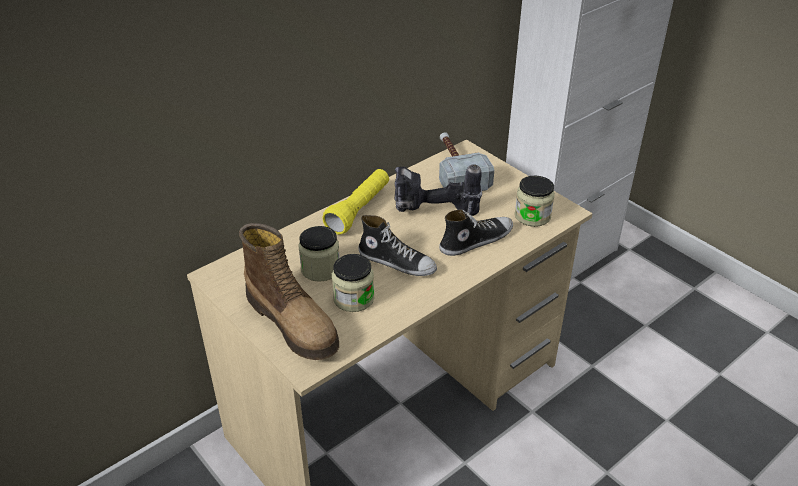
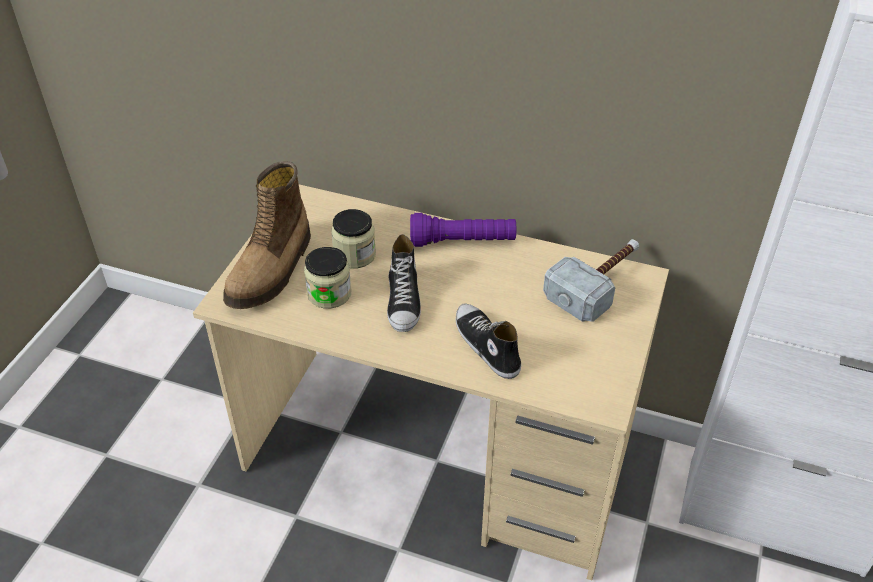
camera: 60 degrees right, 5 degrees up
yellow flashlight [322,169,389,235] -> purple flashlight [410,213,516,247]
power drill [394,165,482,216] -> none
shoe [439,209,513,256] -> shoe turned 150 degrees counterclockwise [456,304,521,379]
jar [515,176,555,227] -> none

